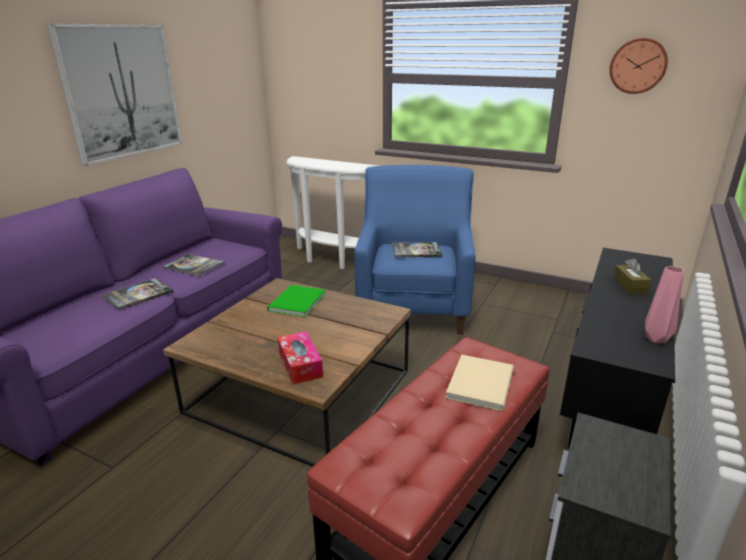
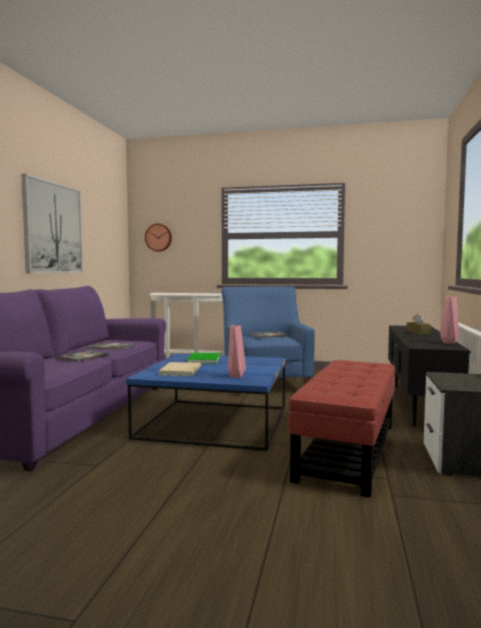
camera: 15 degrees left, 20 degrees down
brown coffee table [163,278,411,467] -> blue coffee table [126,354,286,451]
tissue box [278,331,323,385] -> pink vase [228,325,246,378]
beige book [446,354,514,411] -> beige book moved to [159,362,201,376]
wall clock [610,38,668,94] -> wall clock moved to [145,224,172,252]

